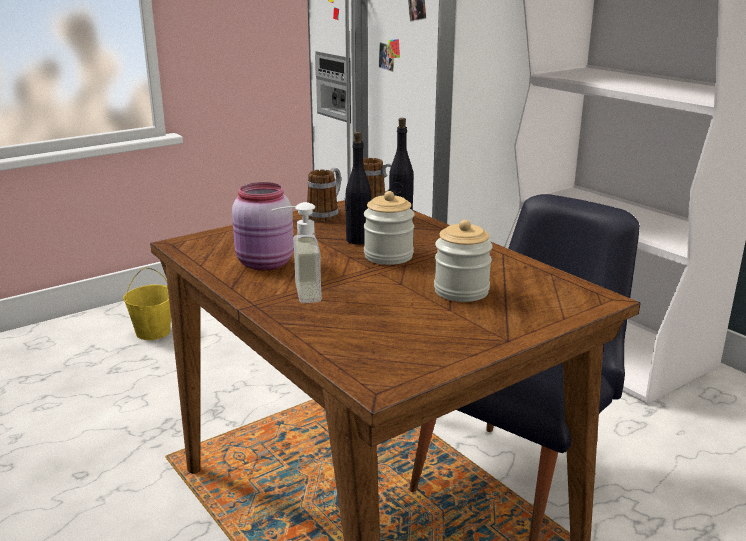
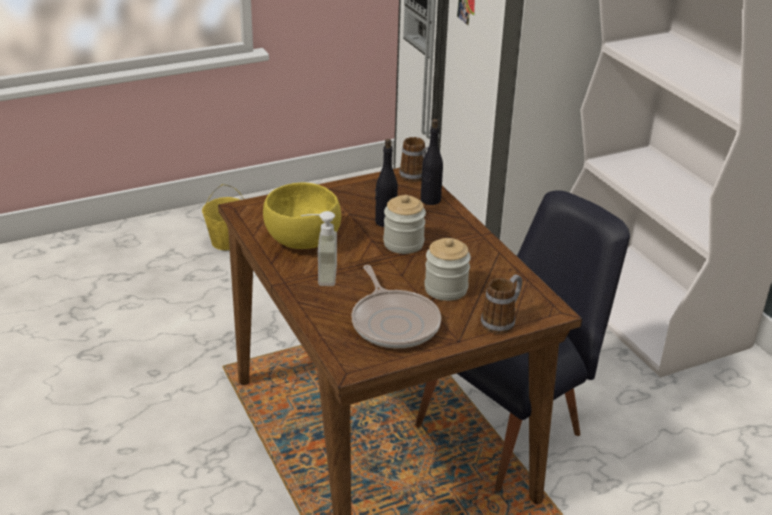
camera: 10 degrees right, 10 degrees up
pink jar [232,182,294,271] -> yellow bowl [263,182,341,249]
mug [307,168,341,222] -> mug moved to [481,275,522,334]
none -> frying pan [352,265,441,348]

